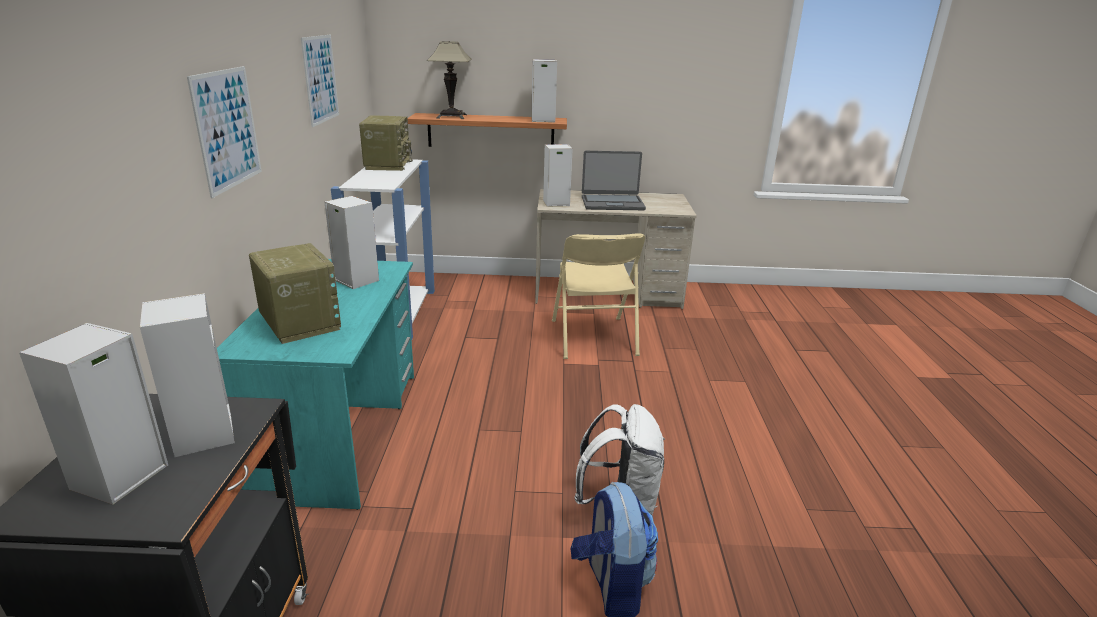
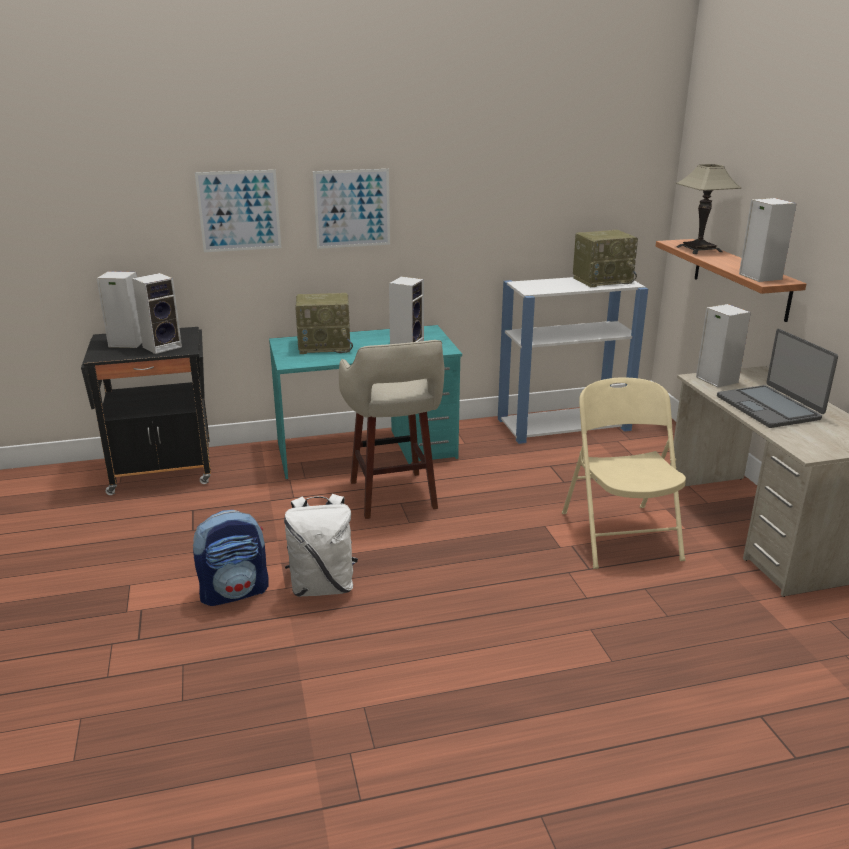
camera: 75 degrees right, 0 degrees up
radio [249,243,341,344] -> radio turned 45 degrees clockwise [295,293,353,354]
picture [301,35,339,127] -> picture moved to [195,170,281,252]
beige chair [552,233,645,359] -> beige chair turned 105 degrees clockwise [562,378,686,569]
none -> beige stool [339,340,445,519]

